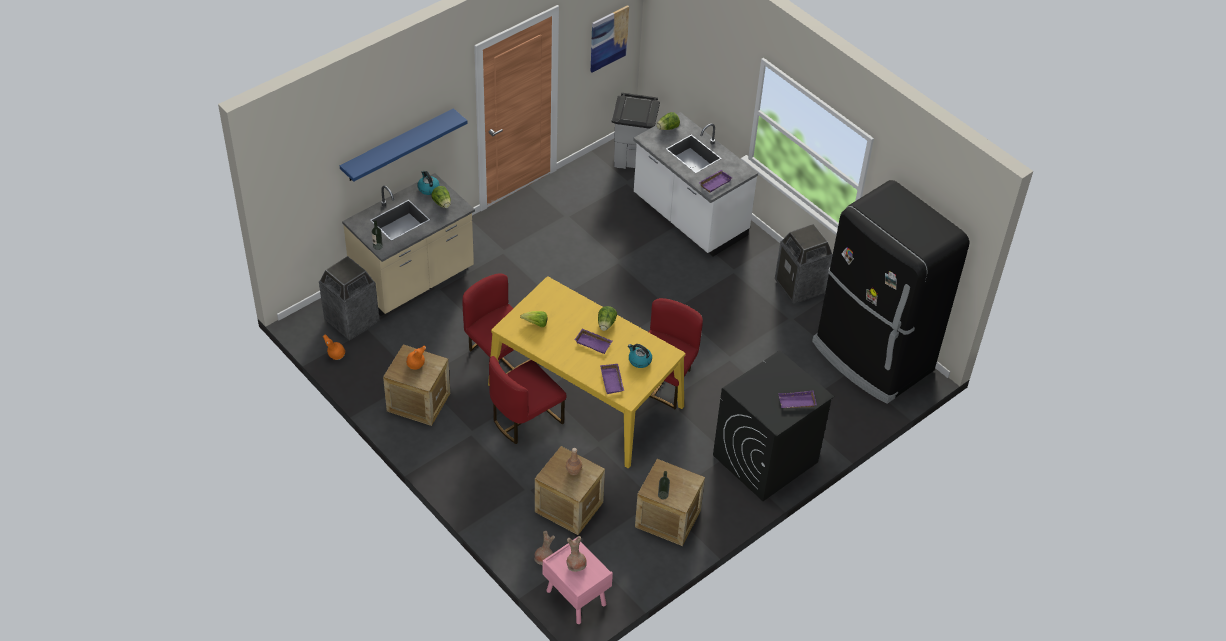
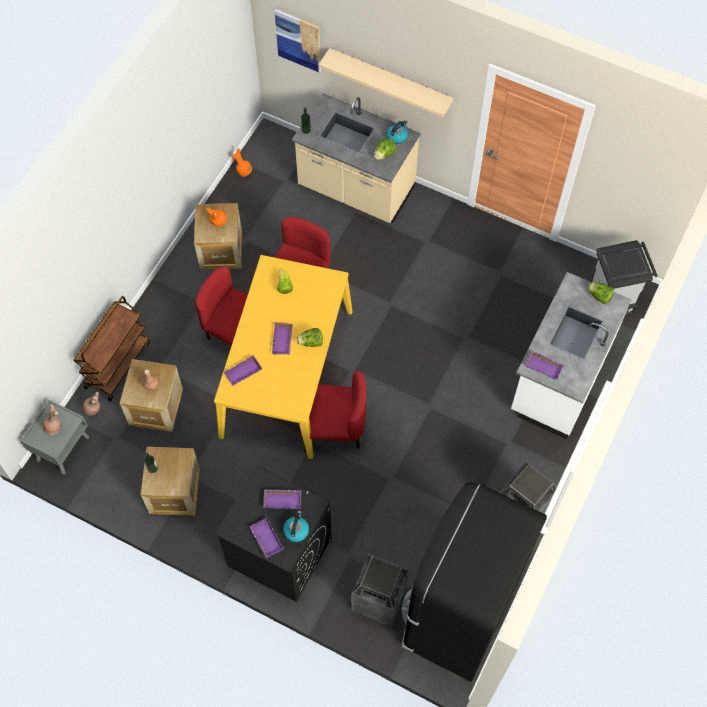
camera: 70 degrees right, 15 degrees up
trash can [319,256,380,341] -> trash can moved to [351,554,410,627]
blue shelf [340,108,468,182] -> beige shelf [319,48,454,117]
pink nightstand [543,538,613,624] -> grey nightstand [20,400,89,475]
picture [591,5,629,73] -> picture moved to [275,9,321,73]
kettle [628,344,652,368] -> kettle moved to [283,511,309,542]
none -> brown cart [73,296,150,401]
none -> purple tray [263,489,302,509]

